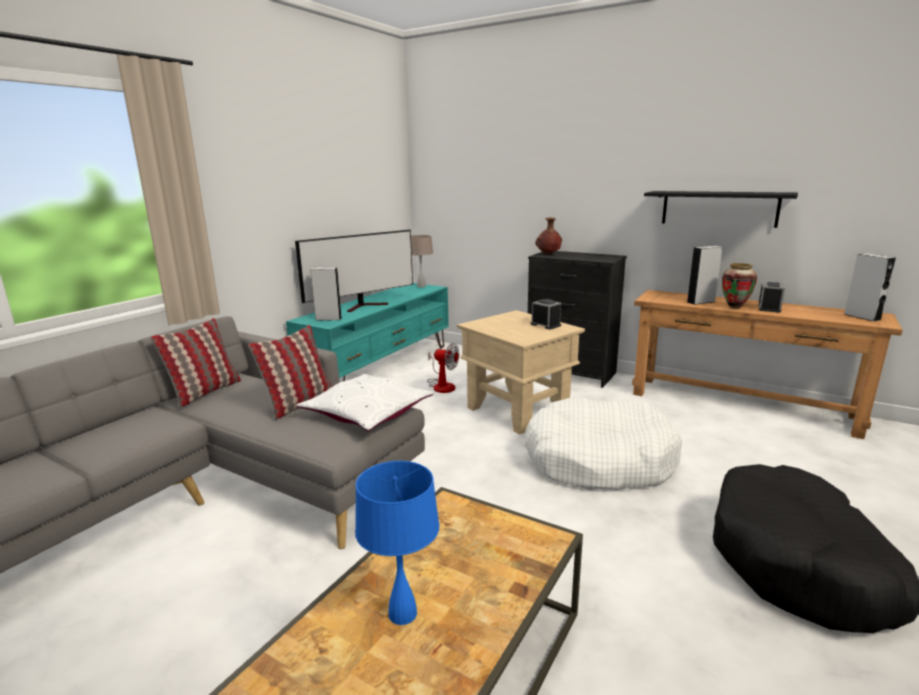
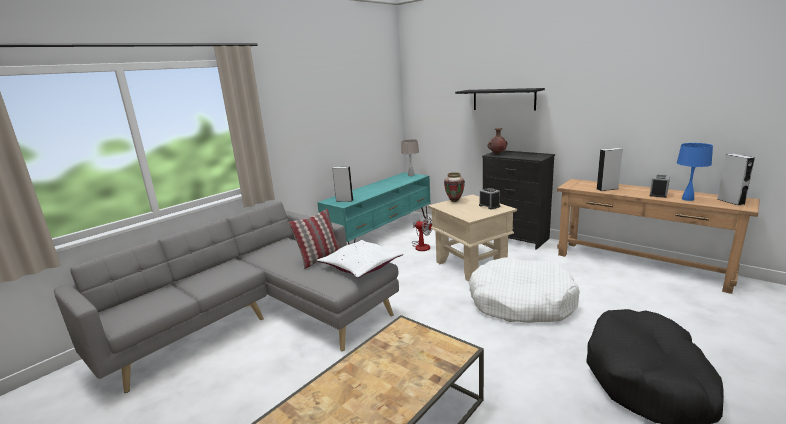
camera: 10 degrees right, 0 degrees up
pillow [150,318,241,408] -> none
television [295,230,413,312] -> none
blue table lamp [355,461,439,625] -> blue table lamp moved to [677,143,713,201]
black shelf [644,191,798,228] -> black shelf moved to [455,88,545,110]
vase [722,263,757,308] -> vase moved to [444,172,465,202]

